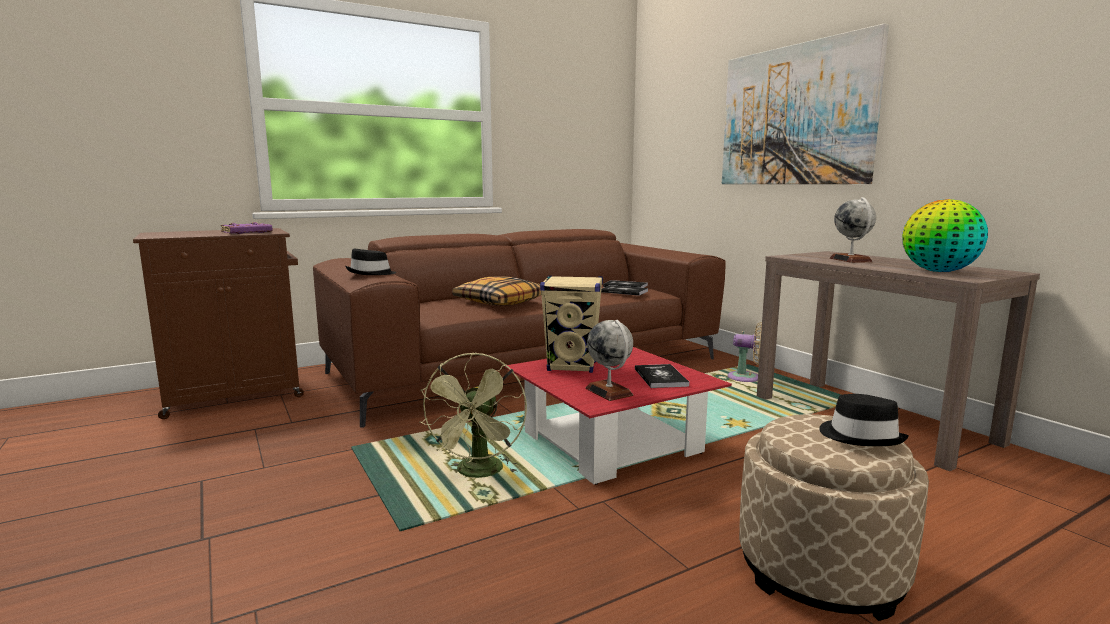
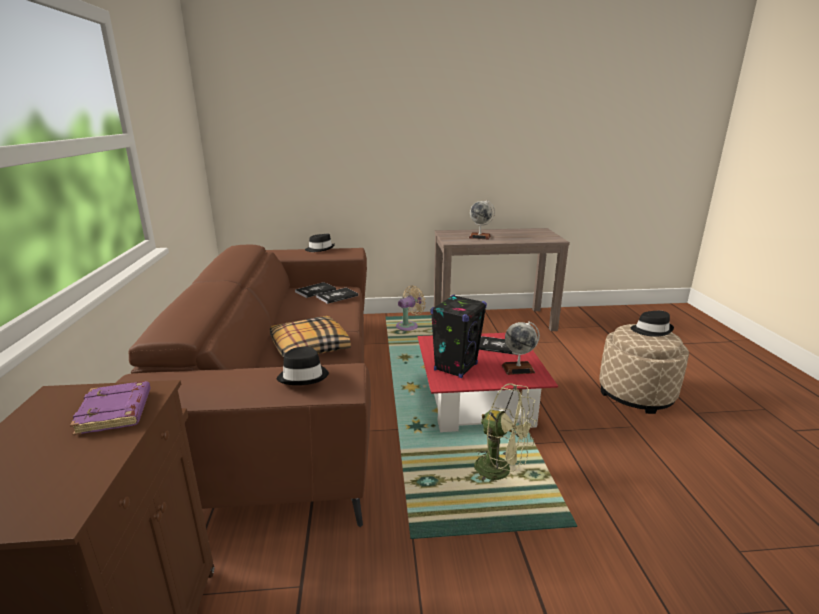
camera: 65 degrees left, 10 degrees up
beige speaker [540,275,603,373] -> black speaker [431,294,487,378]
picture [722,23,889,184] -> none
globe [902,199,988,272] -> none
none -> black hat [305,234,335,252]

